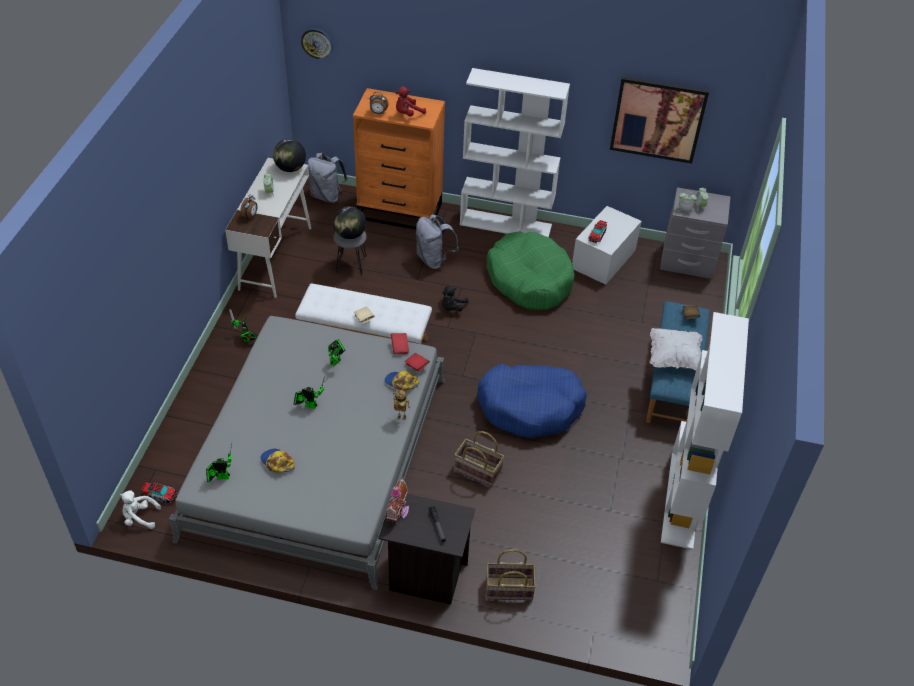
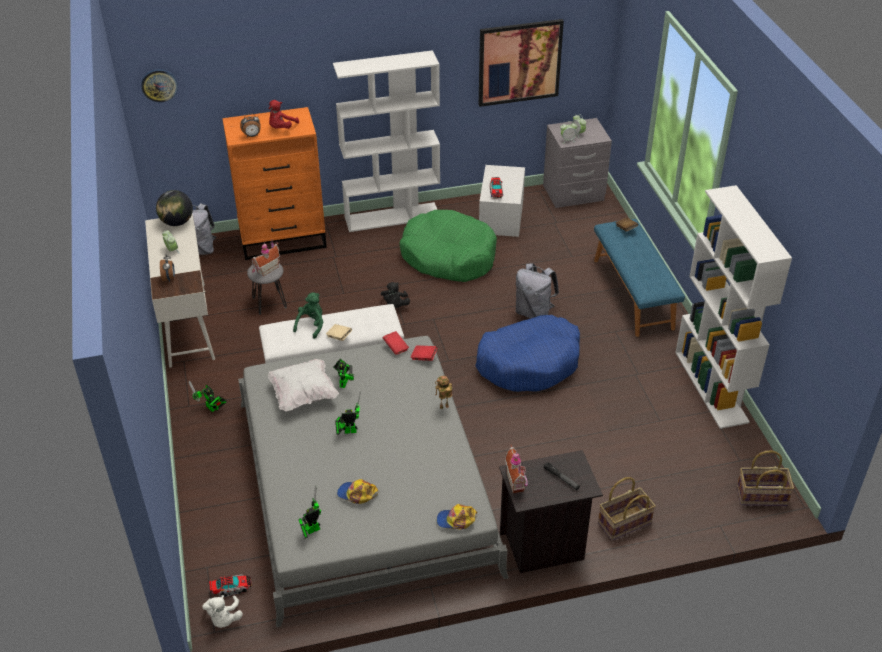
camera: 25 degrees left, 5 degrees down
white plush toy [120,490,161,529] -> white plush toy turned 75 degrees counterclockwise [202,595,243,628]
globe [333,206,366,239] -> toy house [252,240,280,276]
cap [384,371,419,391] -> cap moved to [437,504,477,529]
grey backpack [416,214,459,269] -> grey backpack moved to [516,263,559,318]
basket [455,431,504,487] -> basket moved to [737,450,794,506]
white pillow [650,328,702,371] -> white pillow moved to [268,359,339,411]
none -> green plush toy [293,292,323,339]

